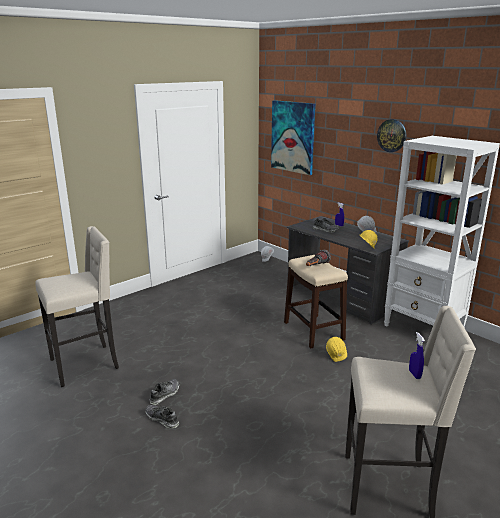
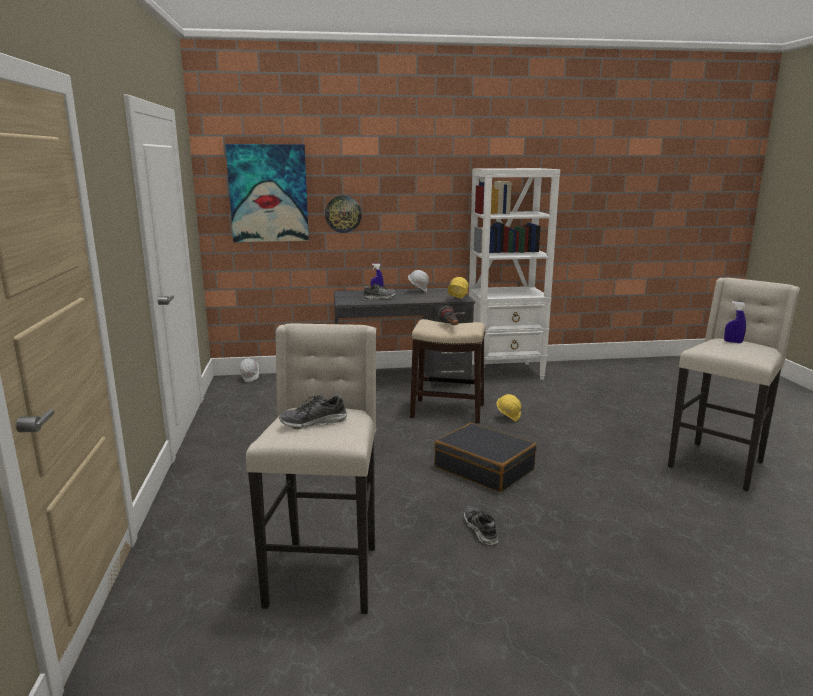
camera: 55 degrees left, 5 degrees down
shoe [145,405,179,428] -> shoe moved to [279,394,347,430]
wall clock [377,119,406,152] -> wall clock moved to [325,196,362,233]
none -> black suitcase [434,423,537,492]

